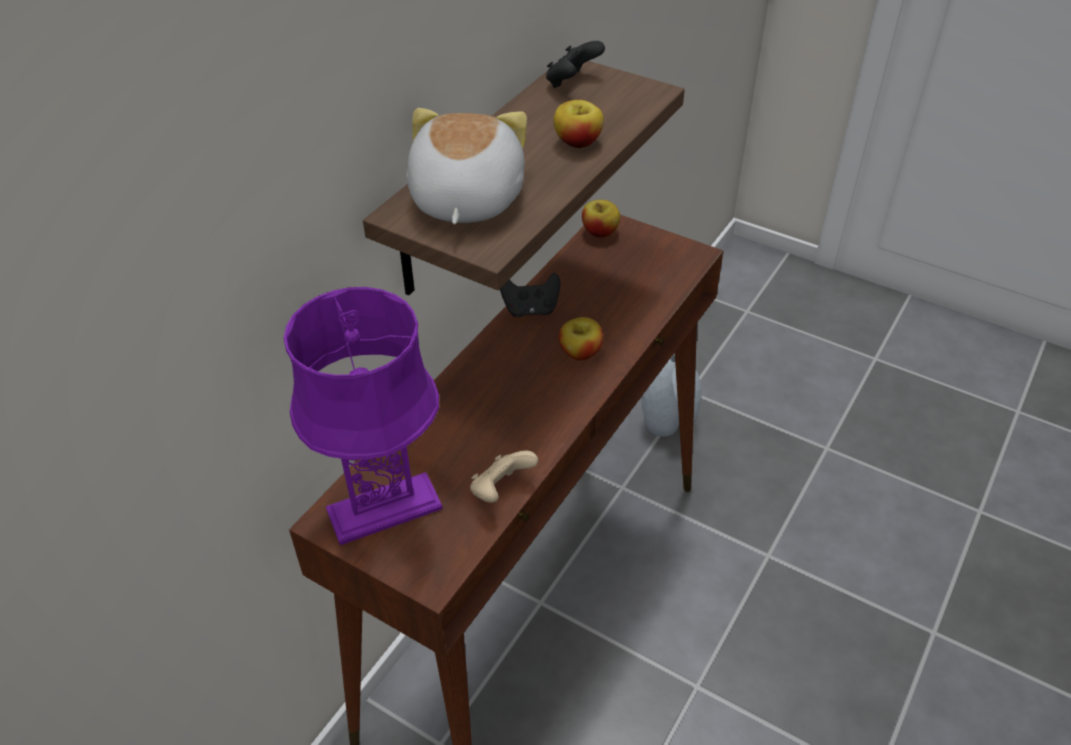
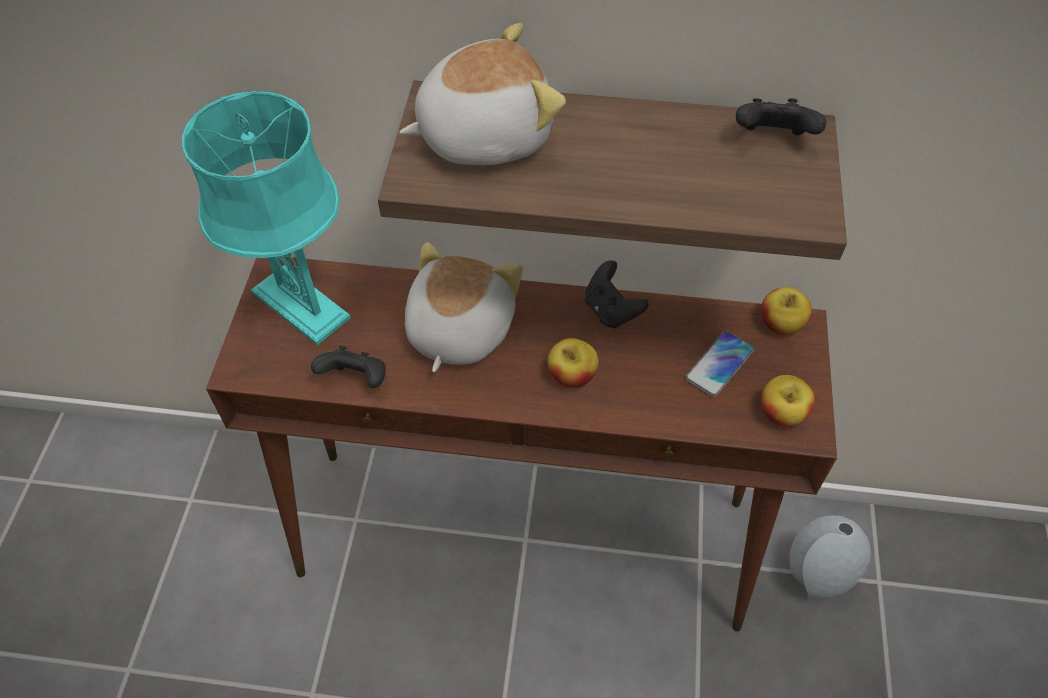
camera: 65 degrees right, 10 degrees up
purple table lamp [284,287,443,545] -> turquoise table lamp [182,91,351,345]
beige game controller [470,451,538,503] -> black game controller [311,346,386,388]
apple [554,100,604,148] -> apple moved to [761,375,815,427]
none -> plush toy [405,242,523,372]
none -> phone [685,331,754,397]

